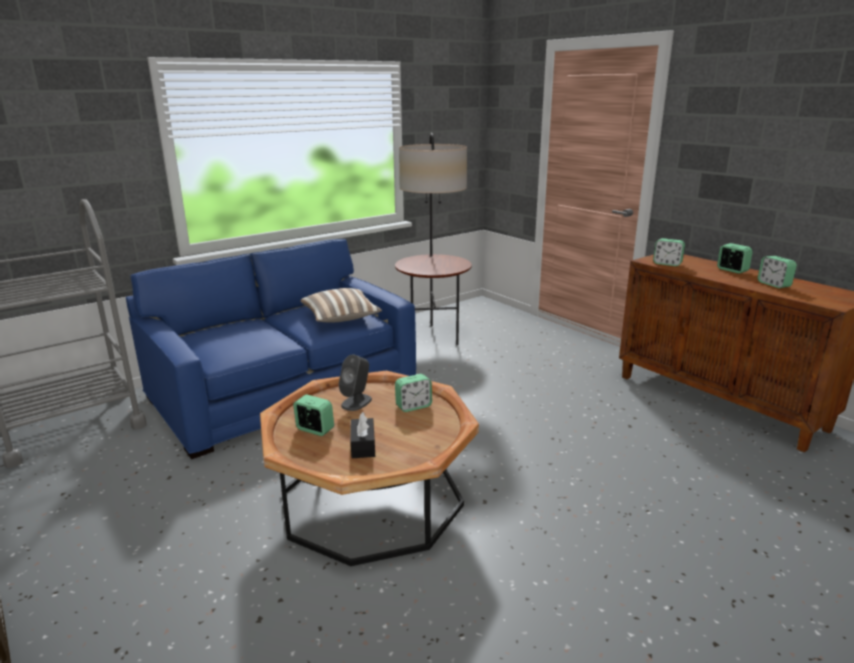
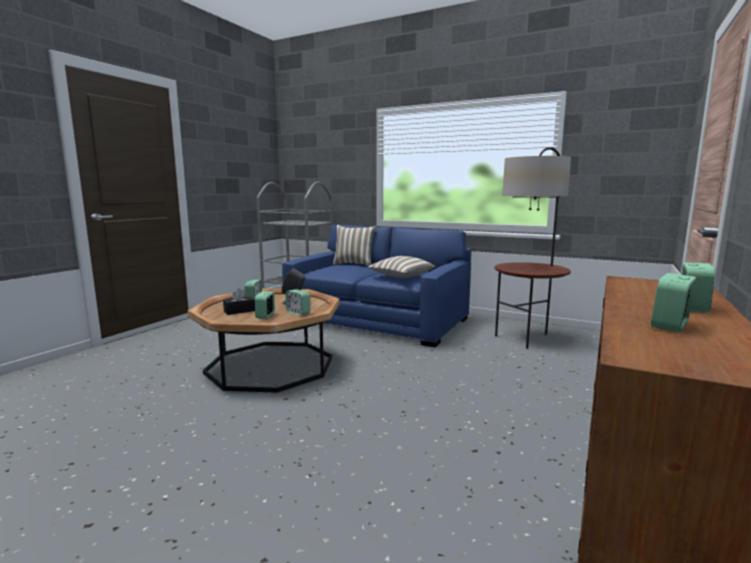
camera: 65 degrees right, 10 degrees down
alarm clock [653,238,685,266] -> alarm clock moved to [255,291,275,319]
none -> pillow [333,225,377,266]

